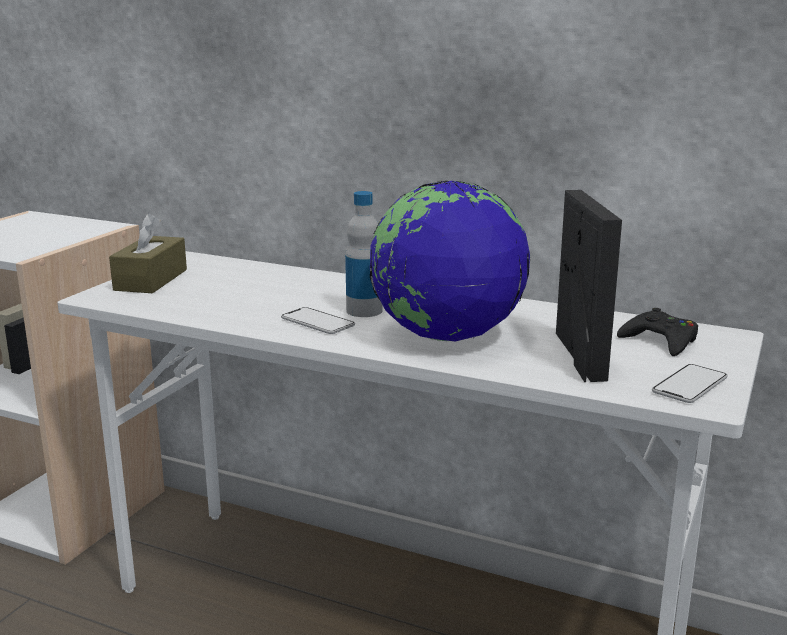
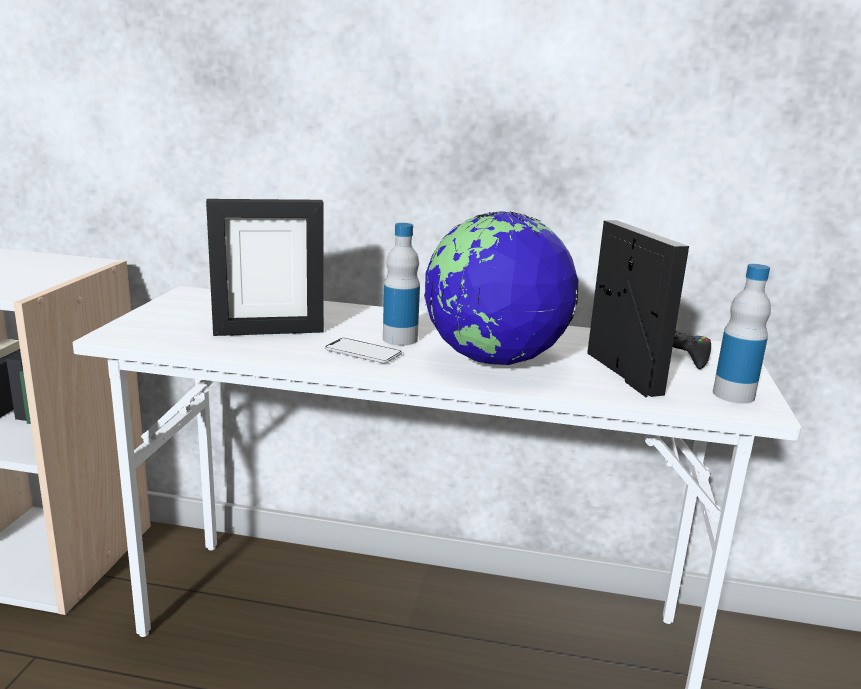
camera: 15 degrees left, 0 degrees up
brown tissue box [109,213,187,293] -> none
phone [652,364,728,403] -> bottle [713,264,771,403]
none -> picture frame [206,199,324,336]

